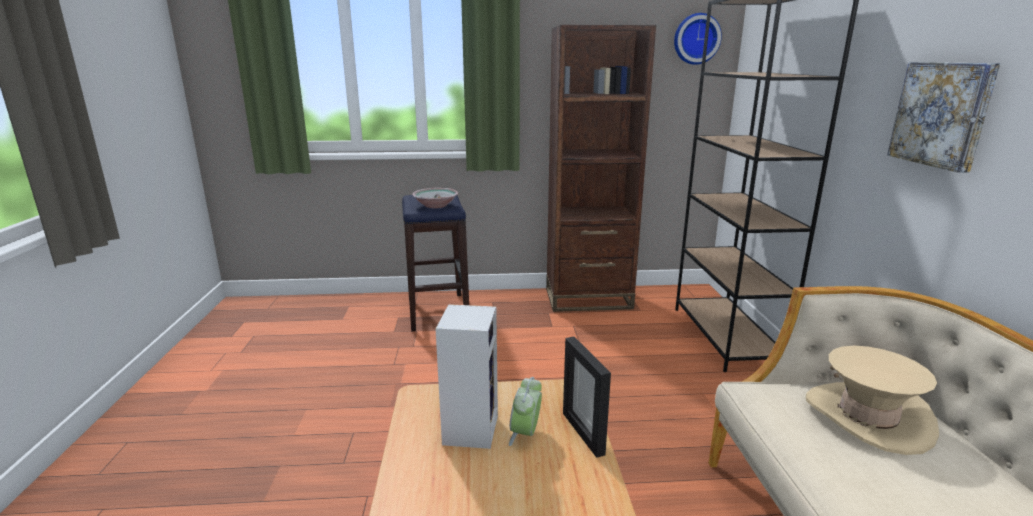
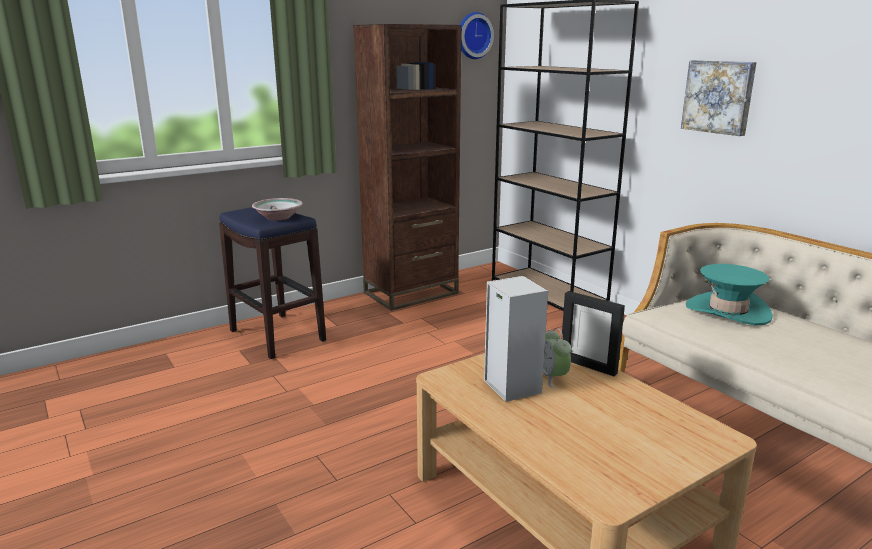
camera: 30 degrees left, 0 degrees up
beige hat [806,346,939,455] -> turquoise hat [686,264,773,326]

